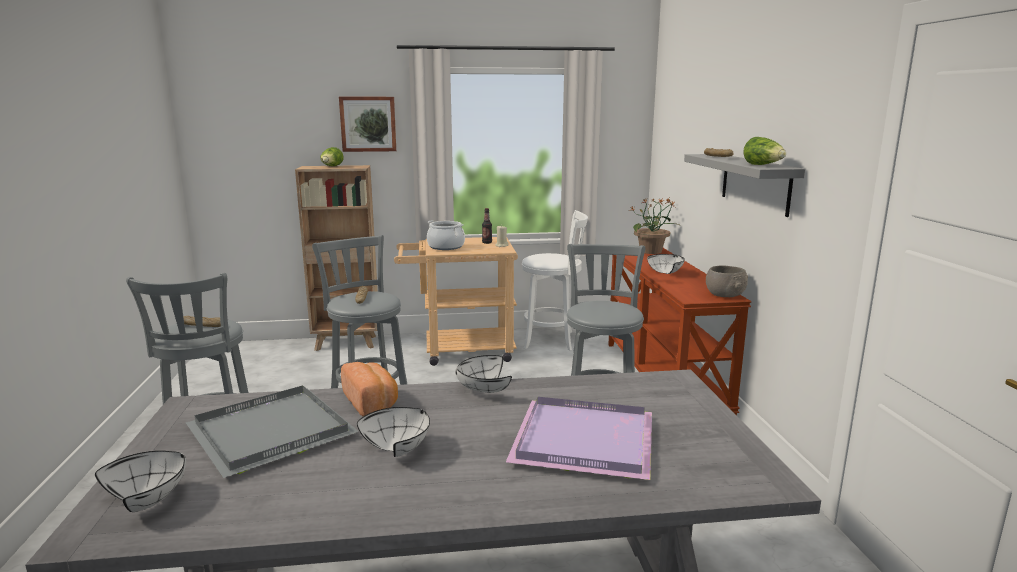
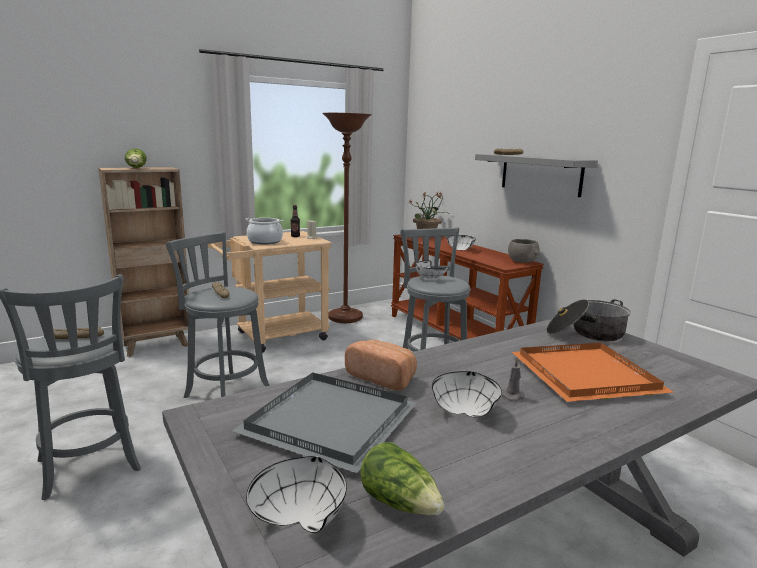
camera: 25 degrees left, 0 degrees up
picture [339,97,396,152] -> none
white bowl [455,355,512,393] -> white bowl moved to [416,260,449,278]
purple tray [506,397,652,480] -> orange tray [512,343,673,402]
white stool [522,210,588,351] -> brown floor lamp [322,113,372,323]
lettuce [743,137,786,165] -> lettuce moved to [360,442,444,516]
none -> grey candle [501,358,525,401]
none -> cooking pot [546,299,631,341]

